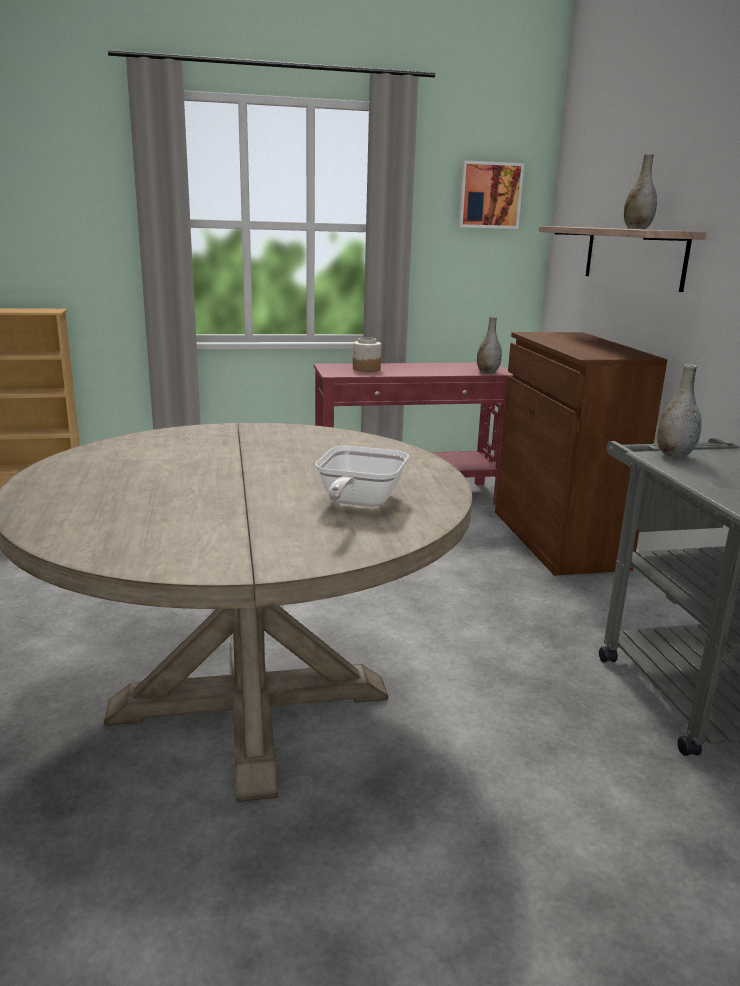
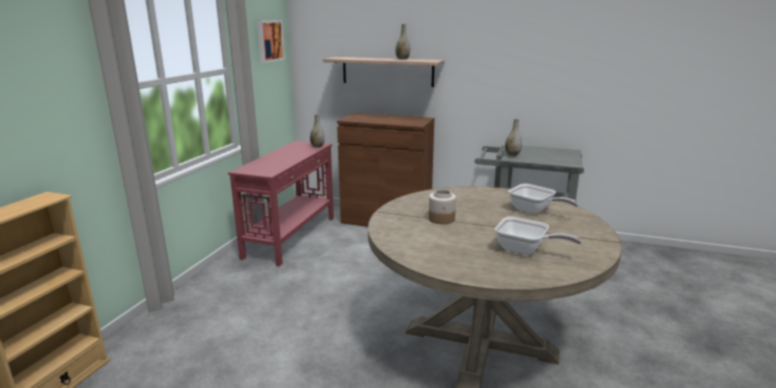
camera: 60 degrees left, 0 degrees up
jar [353,337,381,372] -> jar moved to [428,189,456,224]
none -> frying pan [495,217,582,255]

